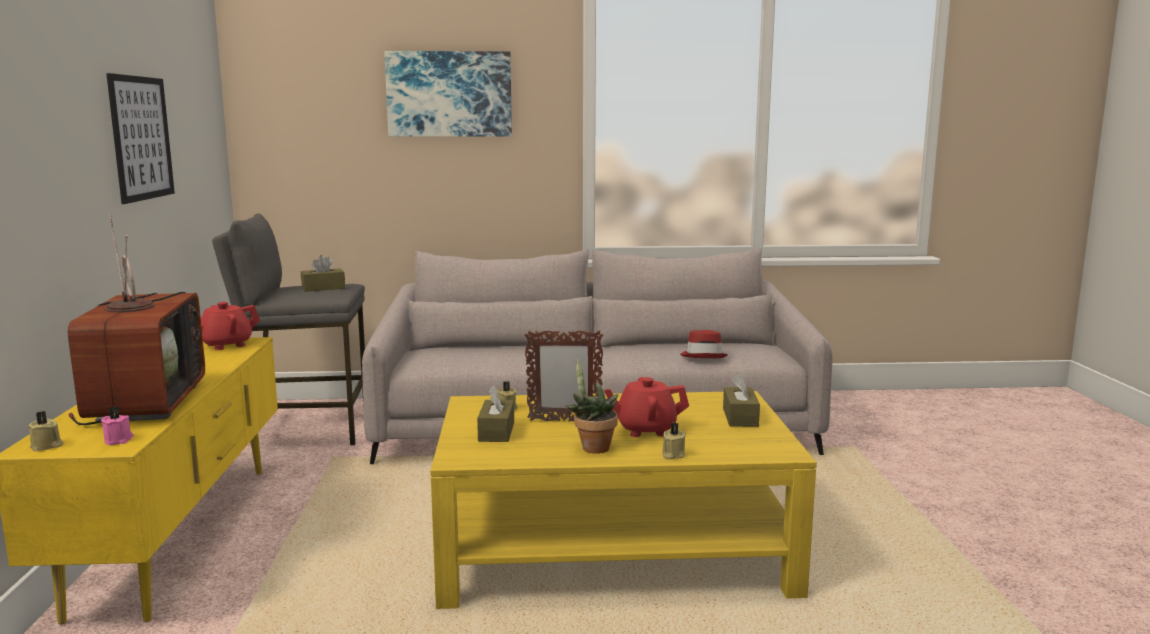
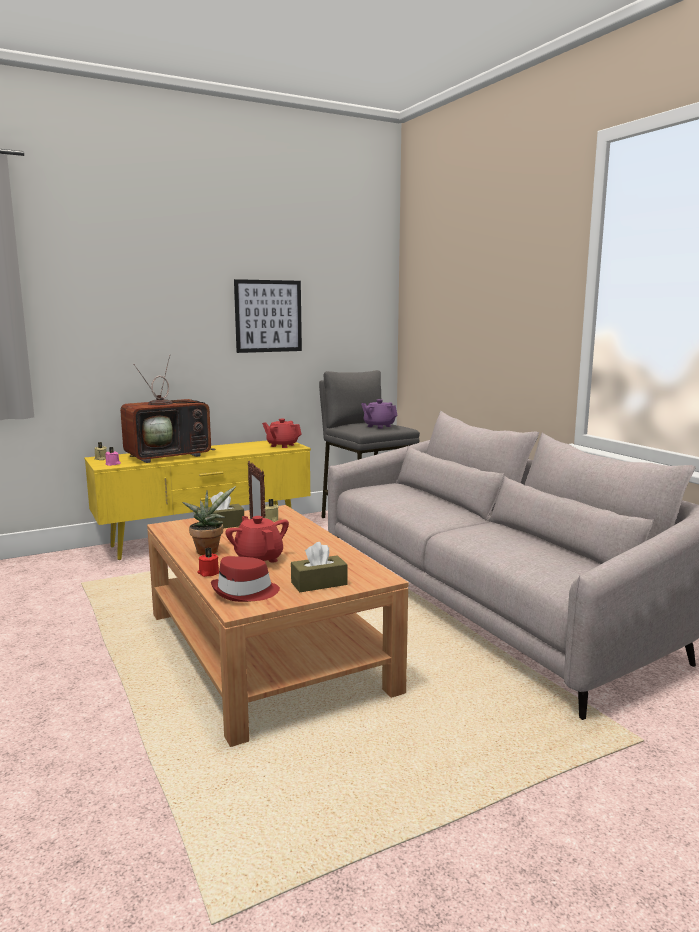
camera: 65 degrees right, 0 degrees up
brown tissue box [301,255,345,292] -> purple teapot [361,399,398,429]
picture [384,51,512,137] -> none
yellow coffee table [430,391,817,609] -> brown coffee table [147,505,409,747]
beige candle [662,423,686,459] -> red candle [197,548,219,577]
red hat [680,330,728,358] -> red hat moved to [211,556,280,602]

